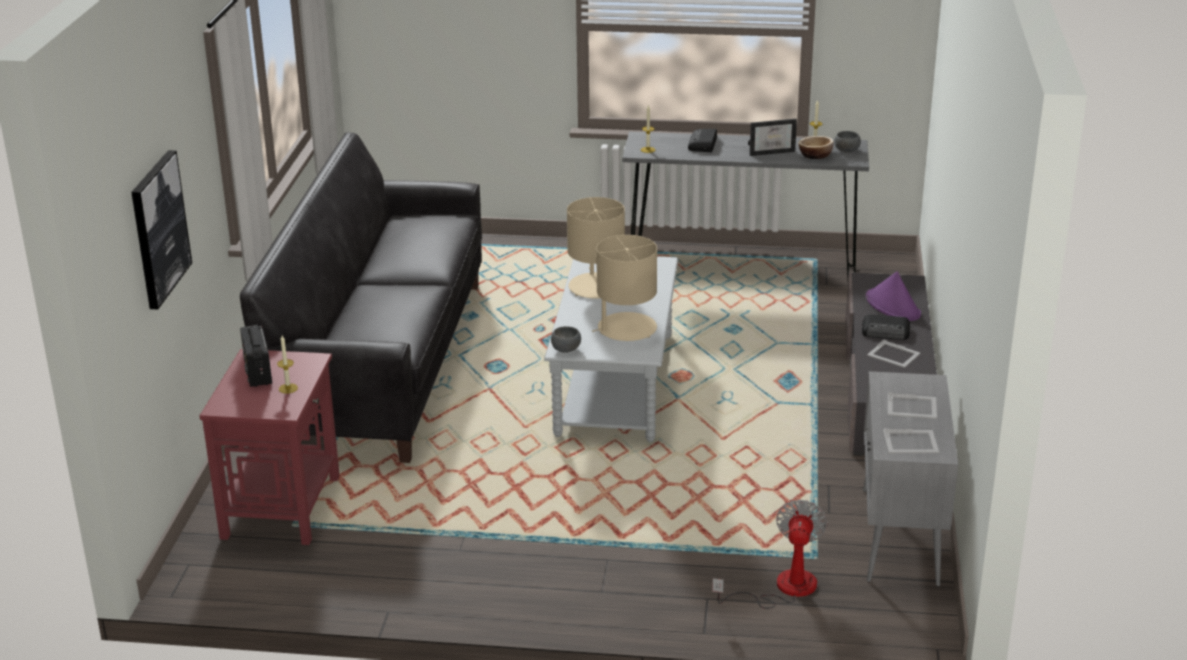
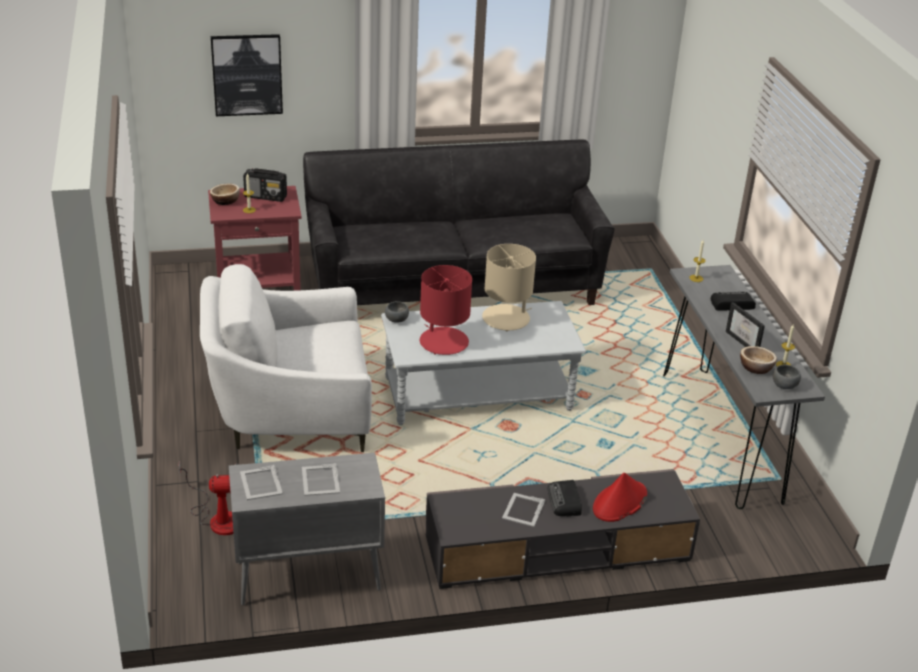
camera: 70 degrees right, 5 degrees up
radio [240,325,272,387] -> radio turned 135 degrees counterclockwise [243,168,287,202]
beige table lamp [592,235,657,341] -> red table lamp [420,265,472,355]
purple hat [866,271,921,321] -> red hat [593,472,647,522]
none -> white armchair [200,264,372,452]
none -> bowl [210,184,240,205]

